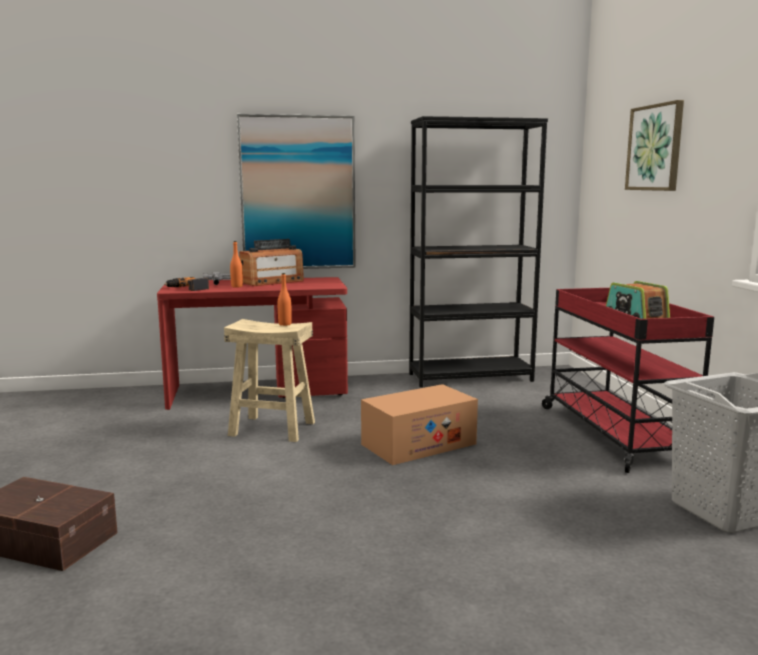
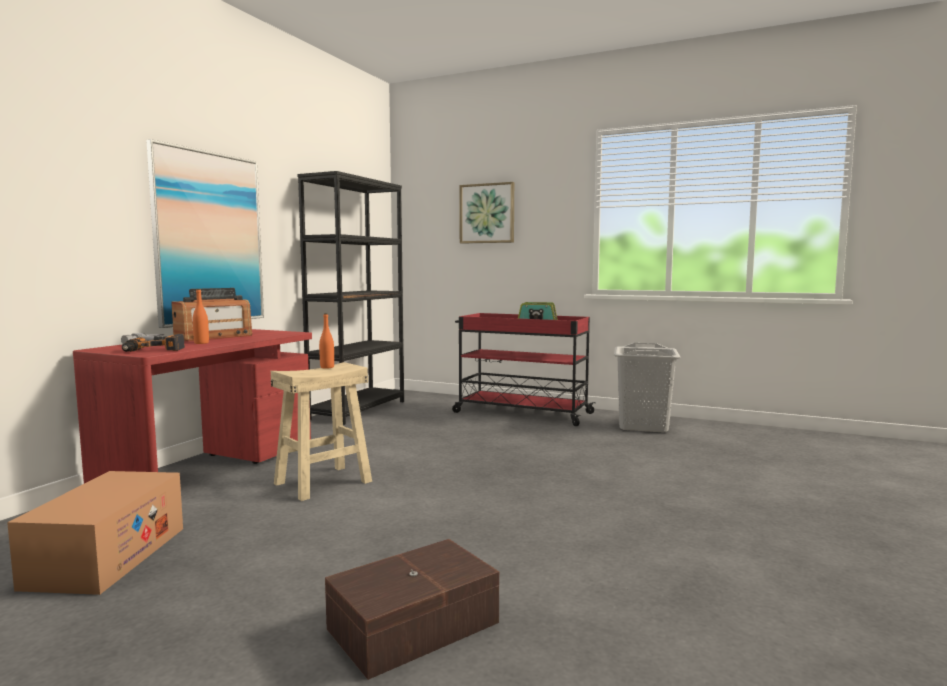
camera: 55 degrees left, 5 degrees down
radio [239,239,304,286] -> radio turned 45 degrees clockwise [171,288,252,341]
cardboard box [361,384,478,465] -> cardboard box moved to [7,471,183,595]

